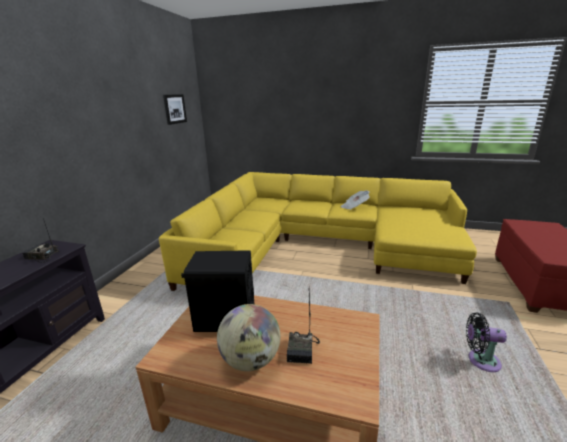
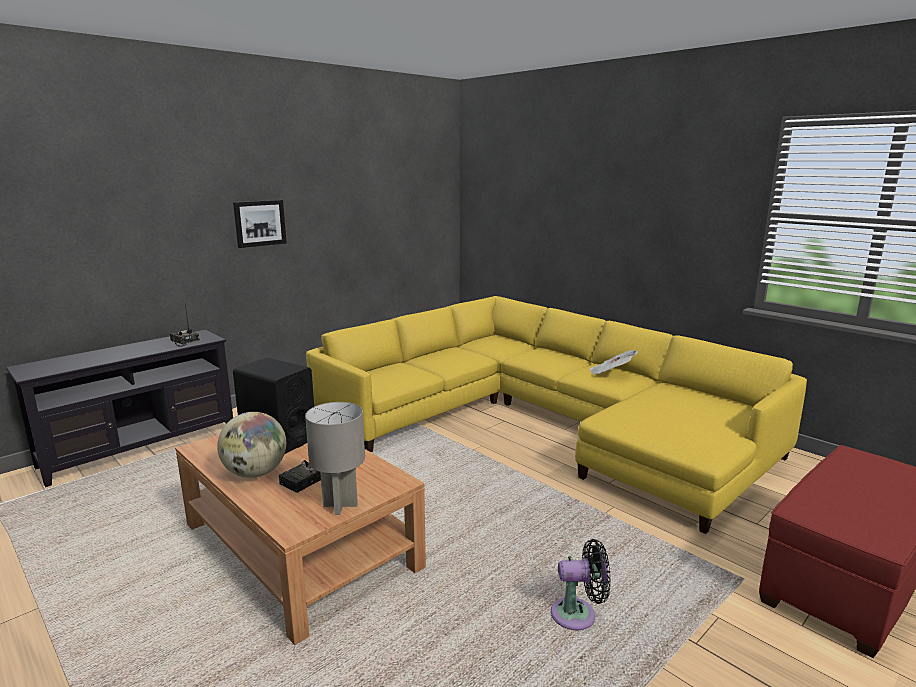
camera: 30 degrees right, 5 degrees down
picture [163,94,187,125] -> picture moved to [233,200,287,248]
black fan [466,312,507,372] -> black fan turned 135 degrees clockwise [551,539,611,630]
none -> grey table lamp [305,402,365,515]

